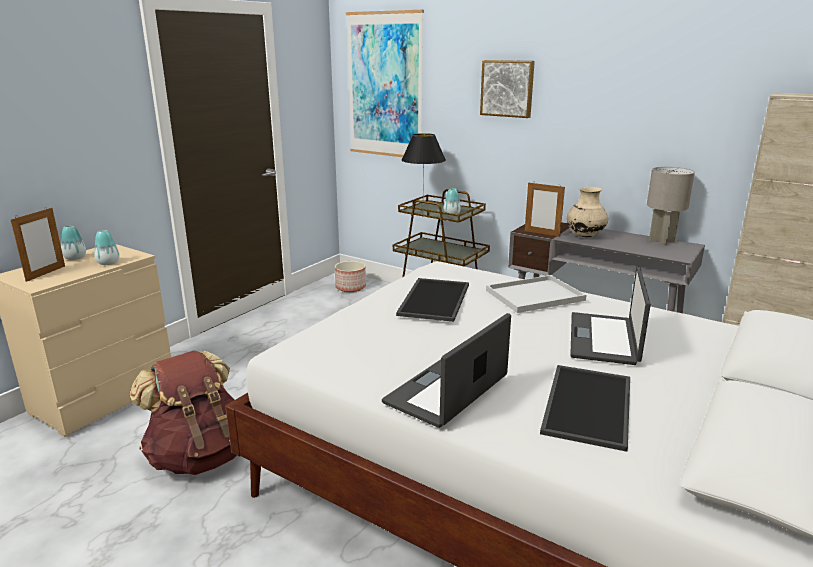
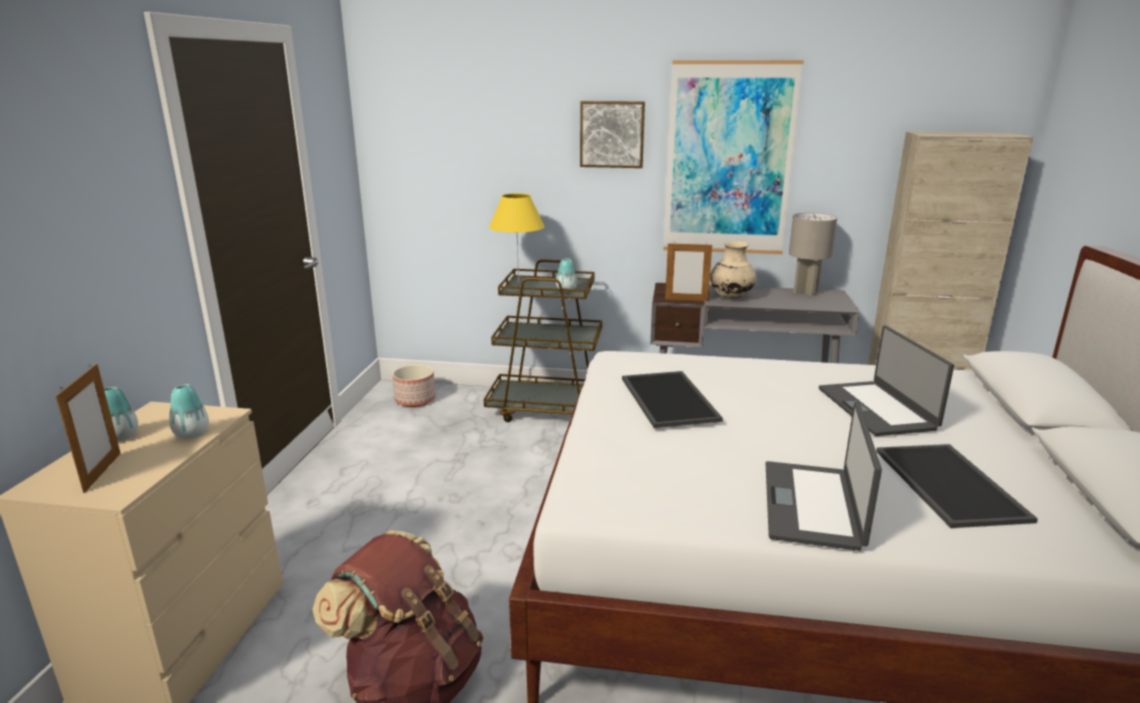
camera: 25 degrees left, 0 degrees up
picture [346,10,424,157] -> picture moved to [663,60,804,254]
black table lamp [402,133,446,201] -> yellow table lamp [489,193,545,283]
white tray [486,275,587,313] -> none

